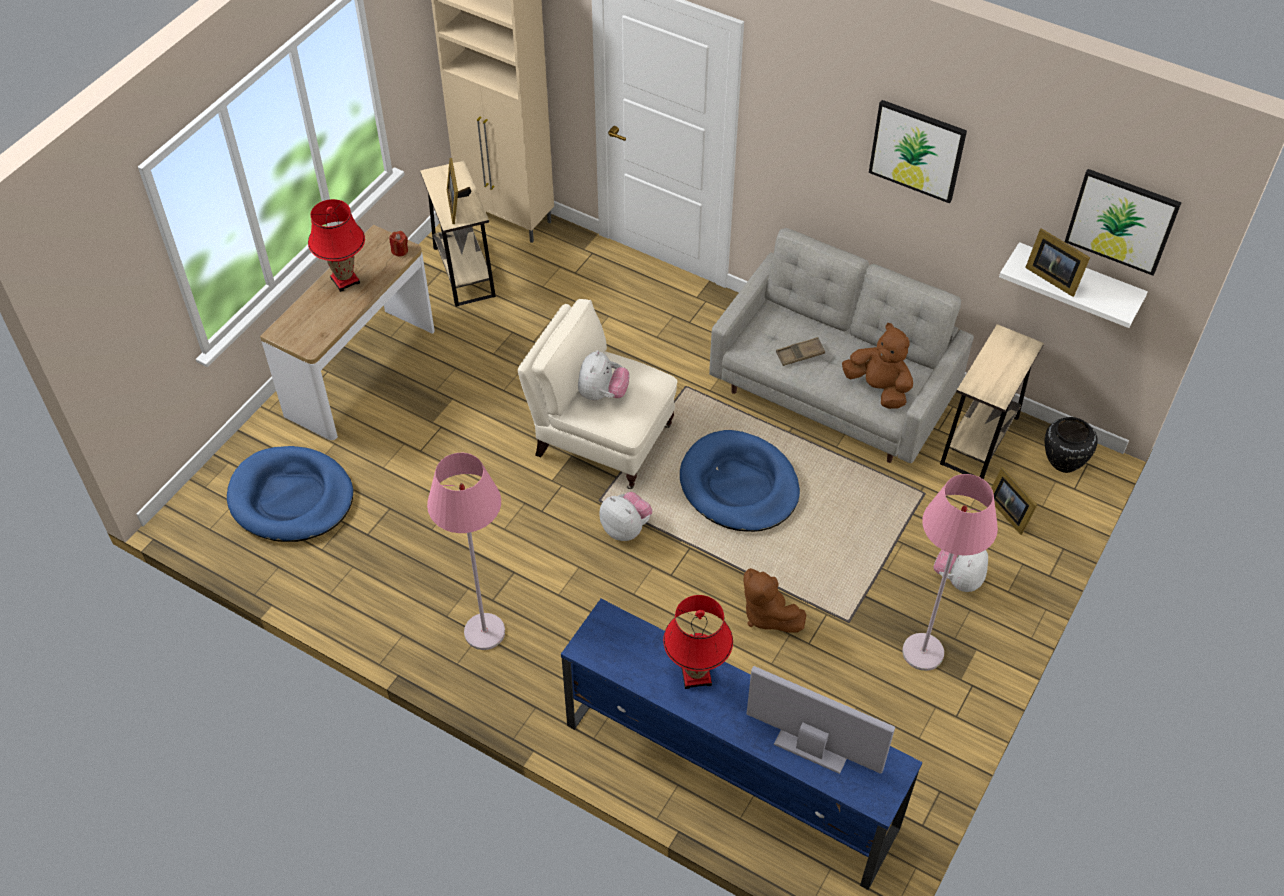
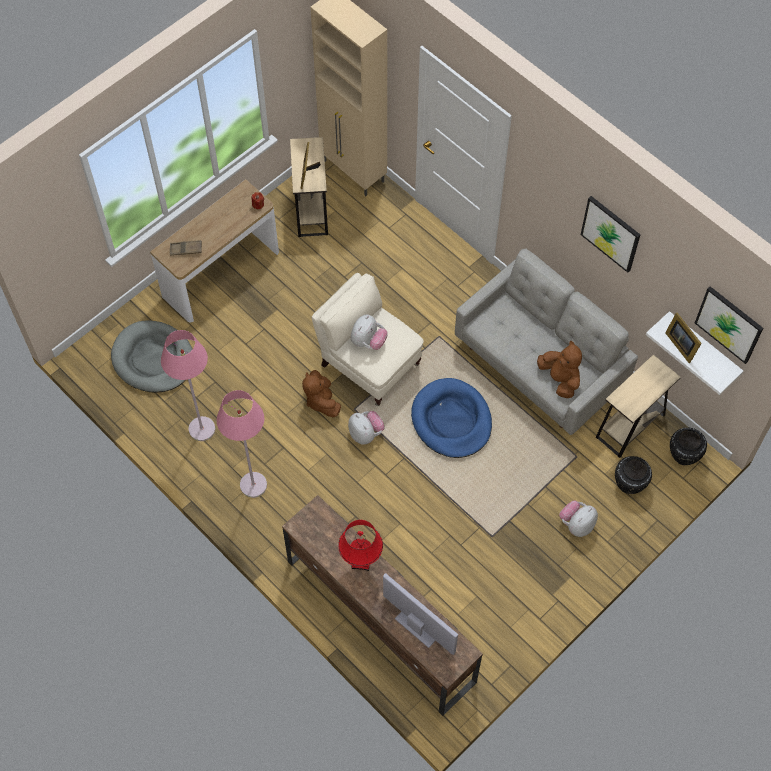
camera: 15 degrees right, 10 degrees up
blue dog bed [227,446,353,542] -> grey dog bed [111,320,193,392]
red table lamp [308,199,365,292] -> none
blue tv stand [561,599,923,890] -> brown tv stand [282,495,483,716]
brown plush toy [744,568,806,633] -> brown plush toy moved to [302,370,341,417]
brown tray [776,337,825,366] -> brown tray moved to [170,240,202,256]
pink floor lamp [902,474,998,671] -> pink floor lamp moved to [161,330,215,441]
picture frame [992,467,1037,535] -> black vase [615,456,652,494]

